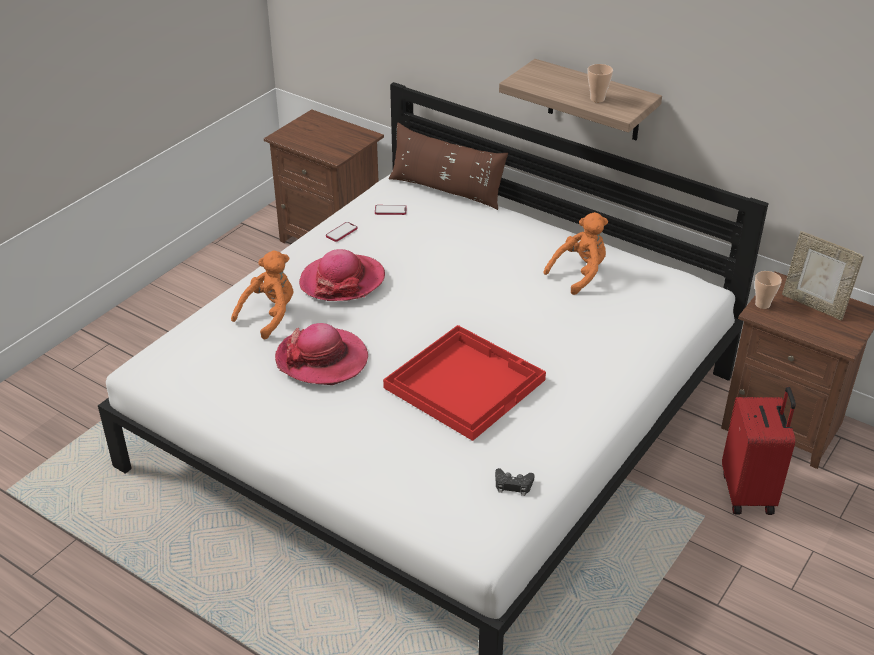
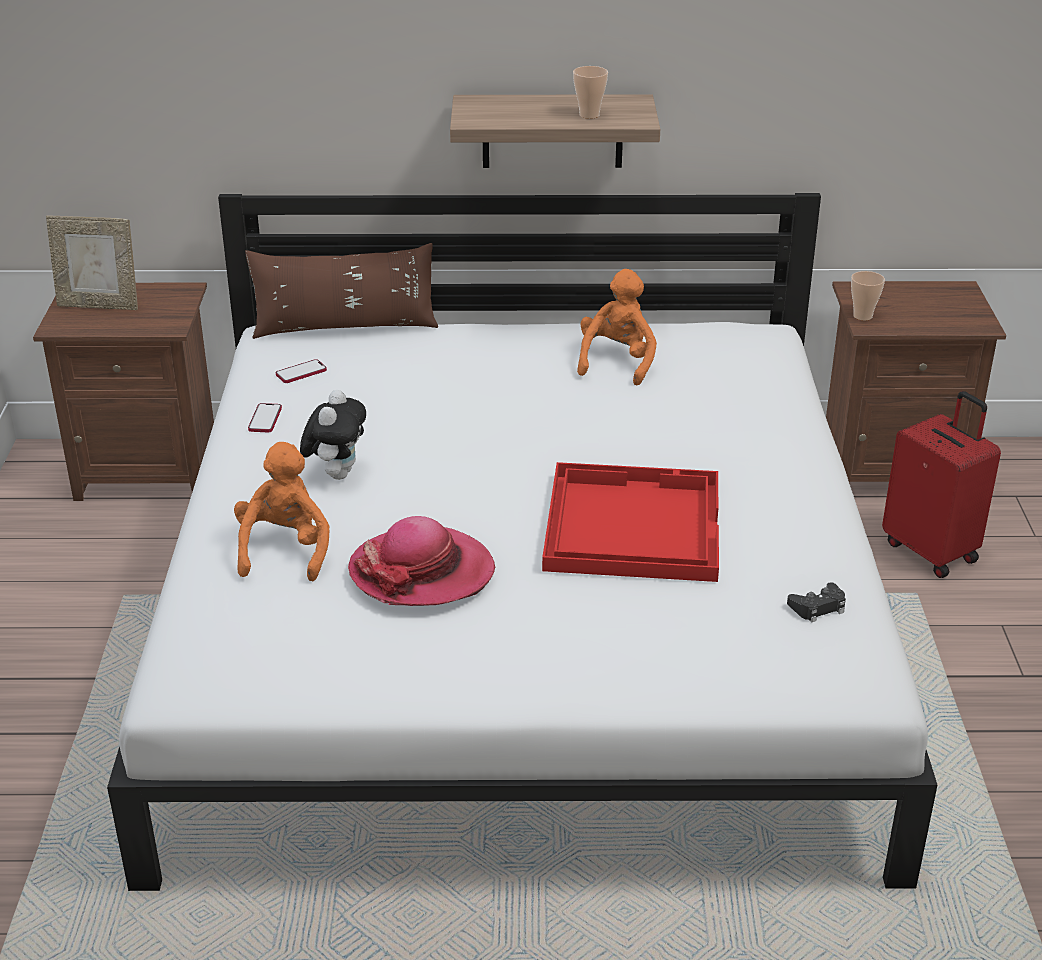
camera: 35 degrees left, 5 degrees down
hat [299,249,385,301] -> plush toy [300,390,366,480]
picture frame [782,231,864,320] -> picture frame moved to [46,215,138,310]

